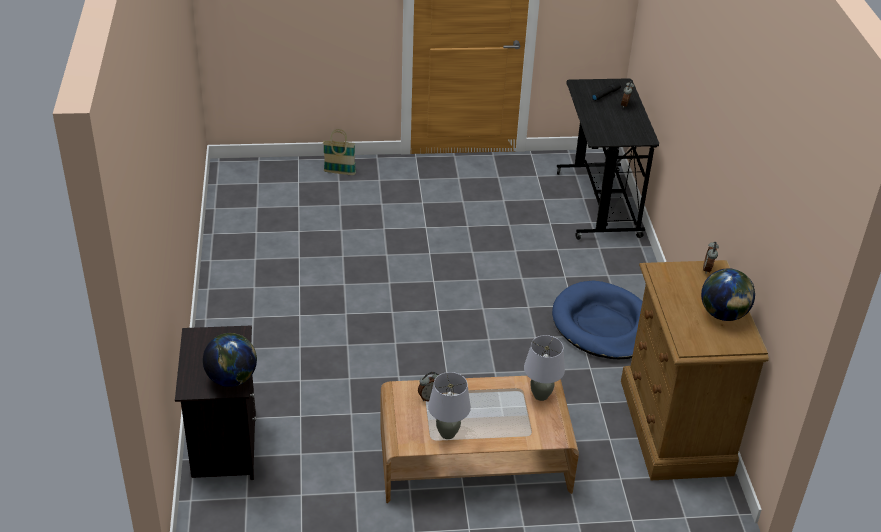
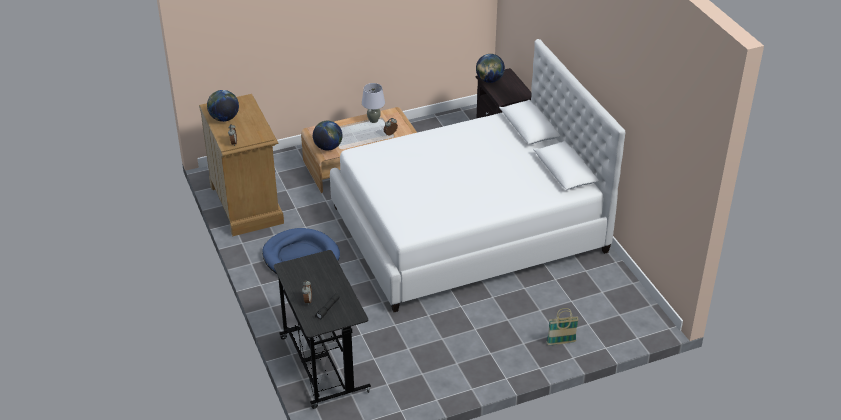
camera: 165 degrees right, 0 degrees up
grey table lamp [524,335,565,401] -> globe [313,121,342,151]
none -> white bed [330,39,625,312]

